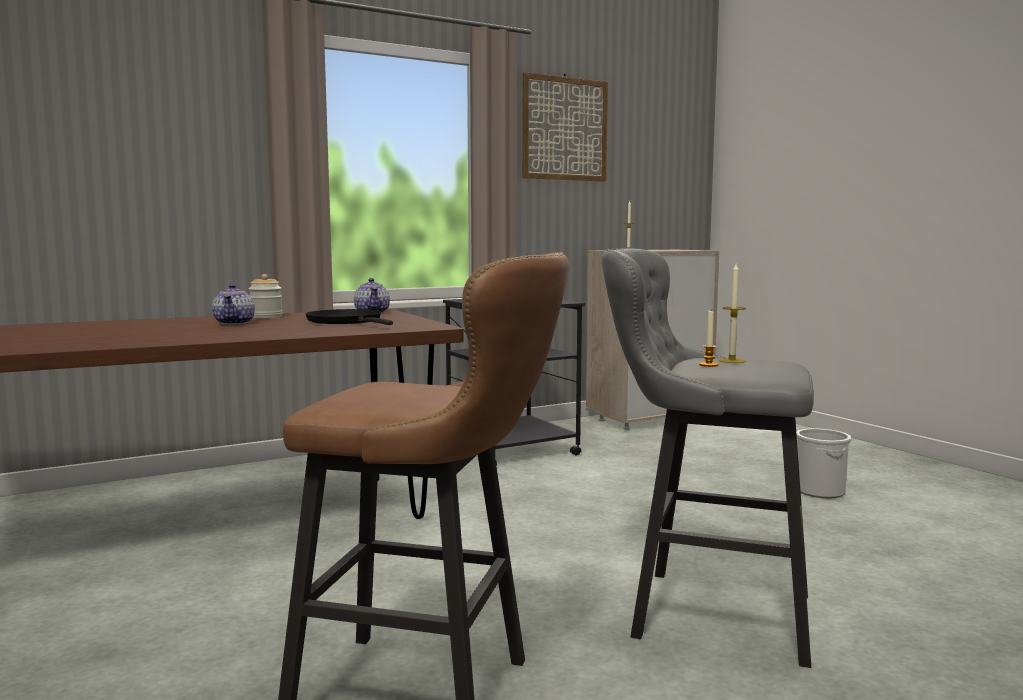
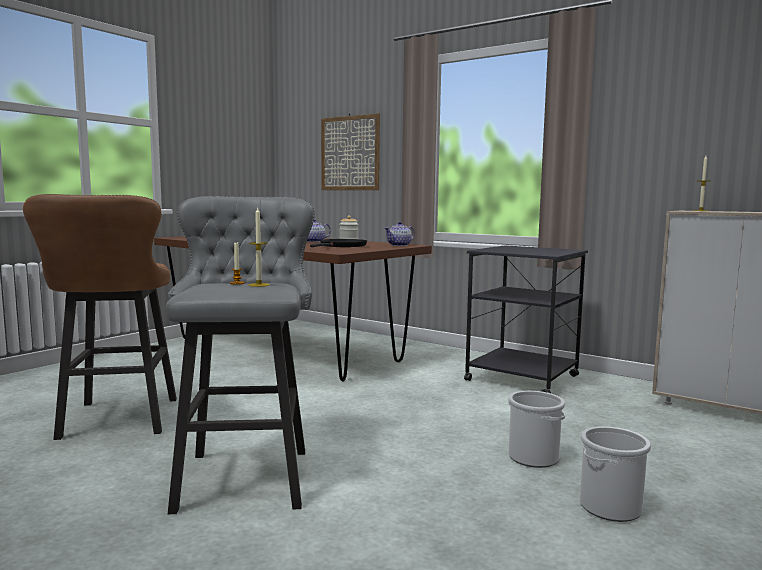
camera: 65 degrees right, 0 degrees up
picture [522,72,608,182] -> picture moved to [321,113,380,190]
none -> bucket [508,391,565,468]

